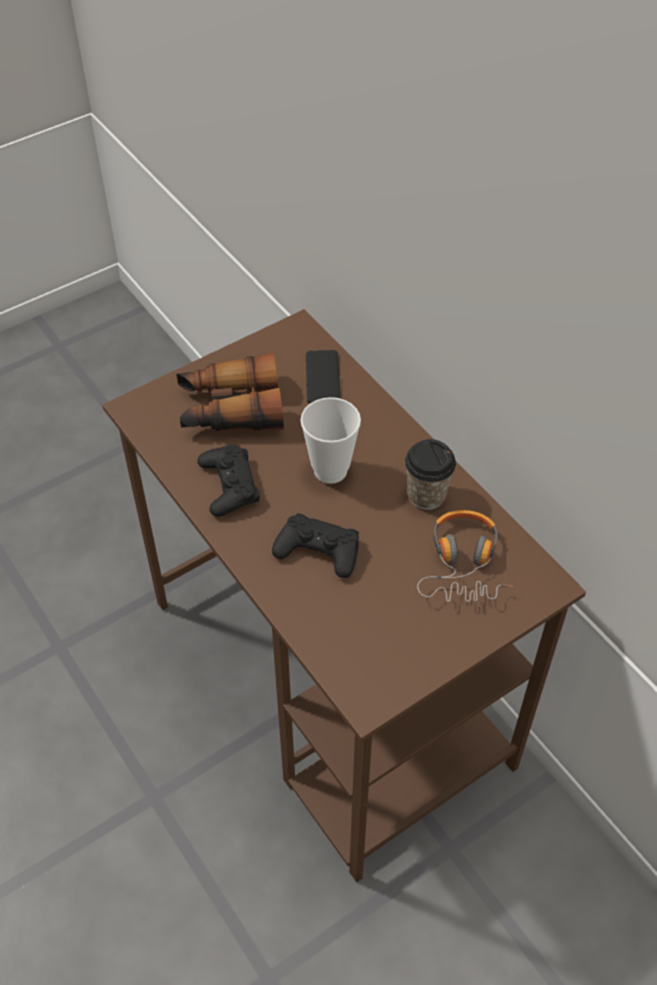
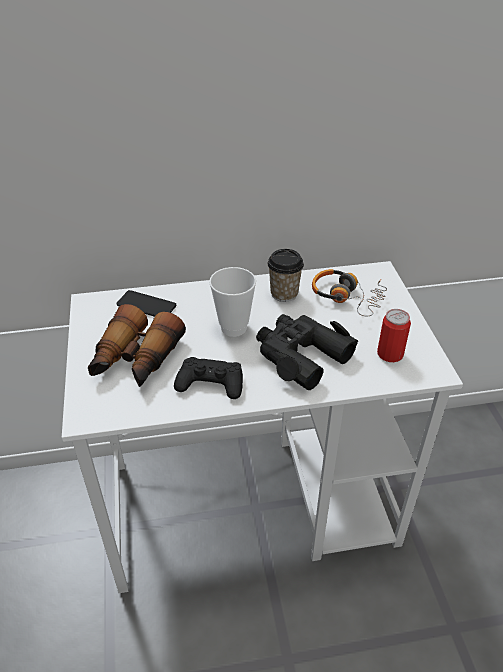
camera: 65 degrees left, 10 degrees down
brown desk [103,309,586,882] -> white desk [62,261,463,593]
black game controller [272,513,359,578] -> black binoculars [256,314,358,390]
none -> can [377,309,411,362]

